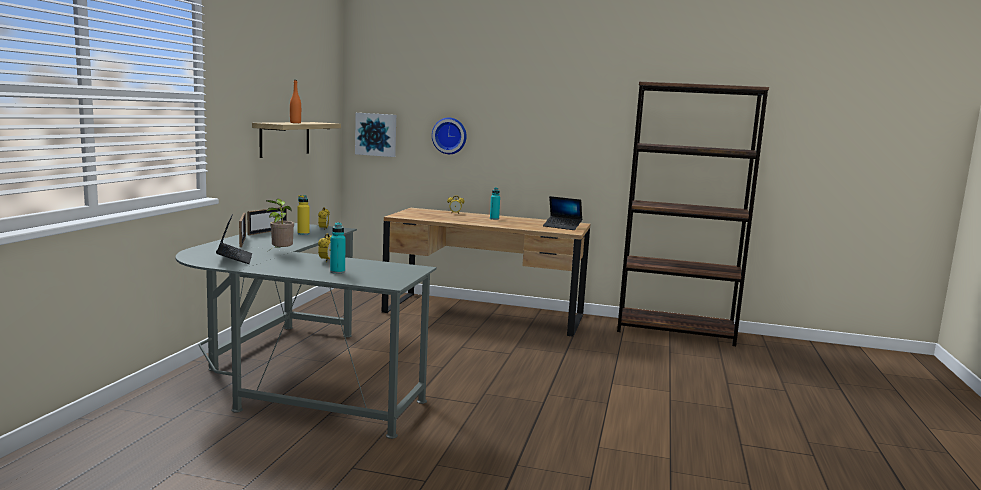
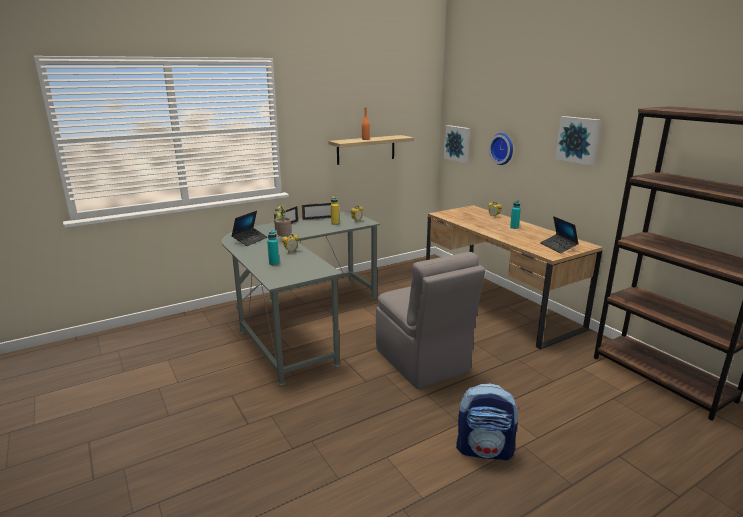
camera: 45 degrees right, 10 degrees up
none -> grey chair [376,252,485,389]
none -> backpack [456,383,520,461]
none -> picture [555,116,601,166]

